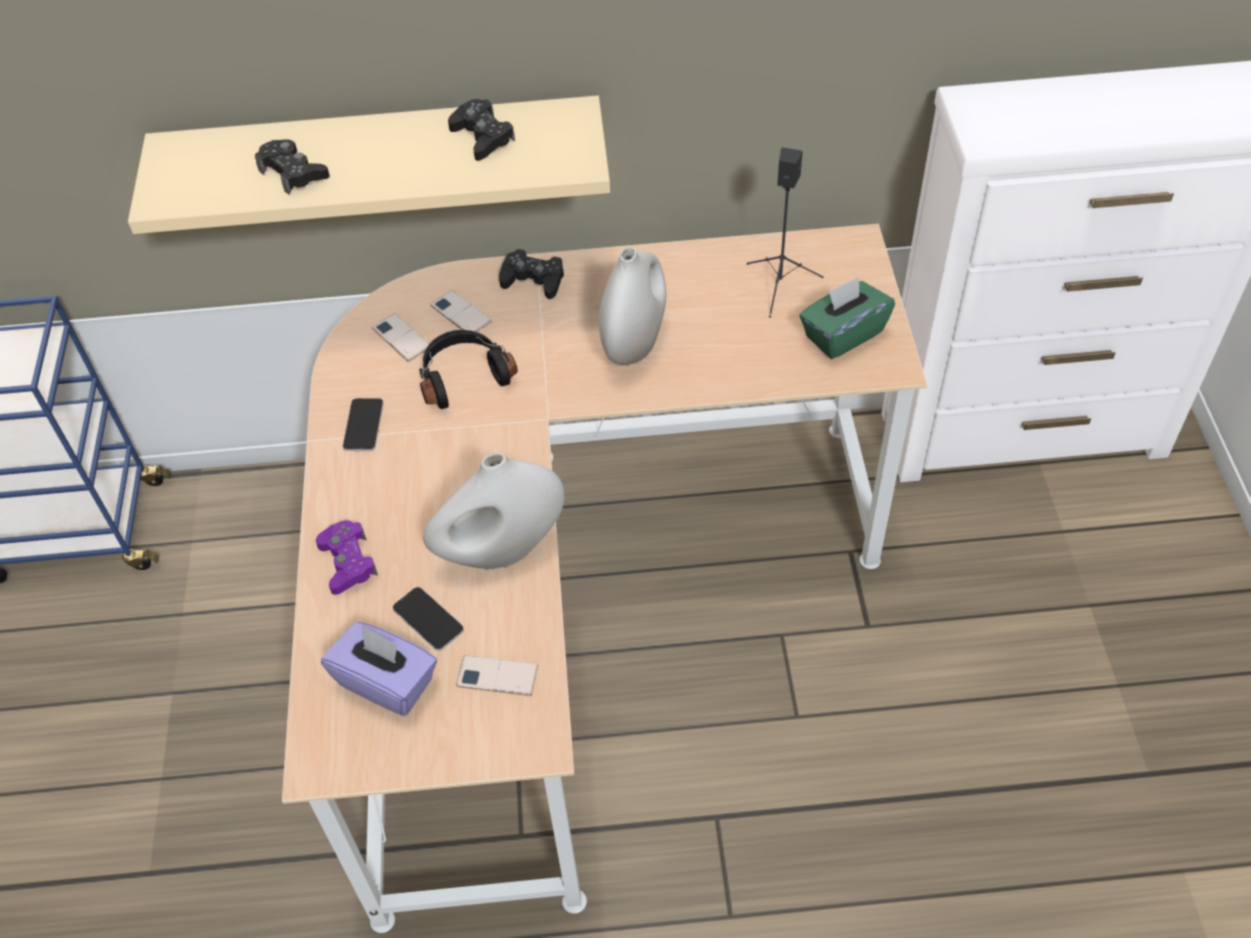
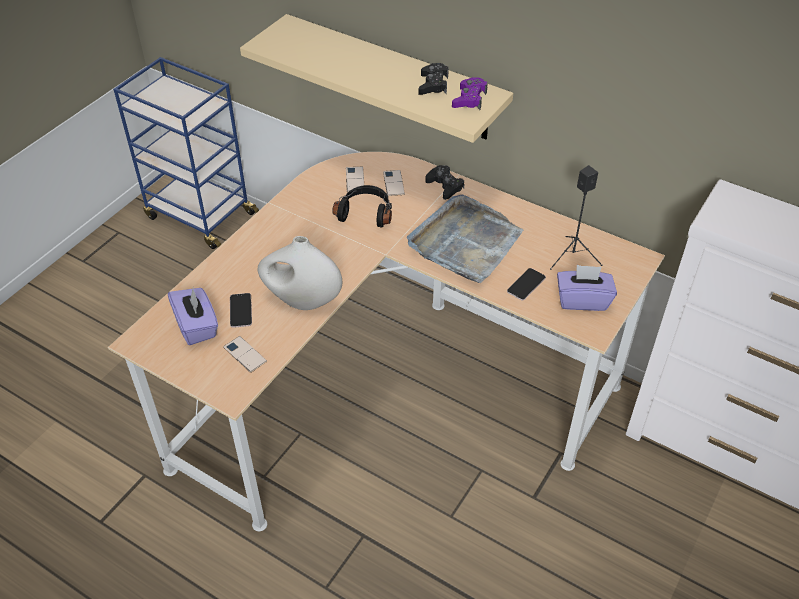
camera: 35 degrees right, 5 degrees down
black game controller [255,139,330,195] -> none
purple game controller [316,520,378,595] -> purple game controller moved to [452,77,488,110]
phone [342,398,384,451] -> phone moved to [507,268,546,301]
white vase [599,247,666,365] -> grey tray [407,195,523,283]
green tissue box [799,277,895,359] -> purple tissue box [557,265,617,311]

